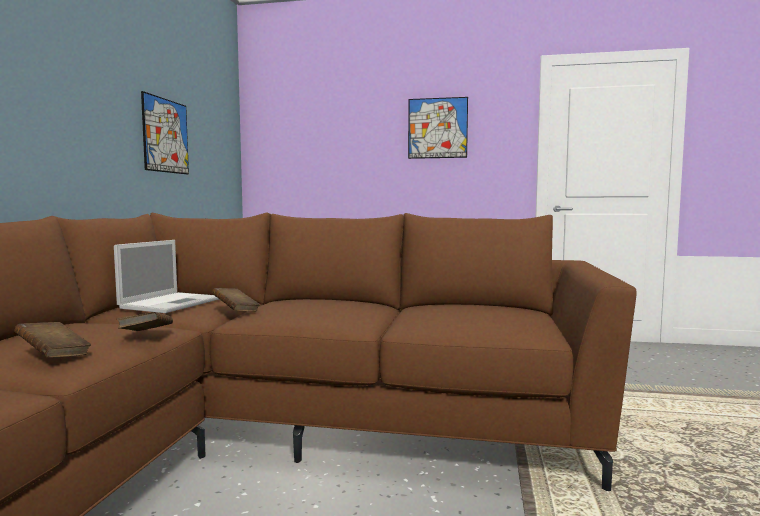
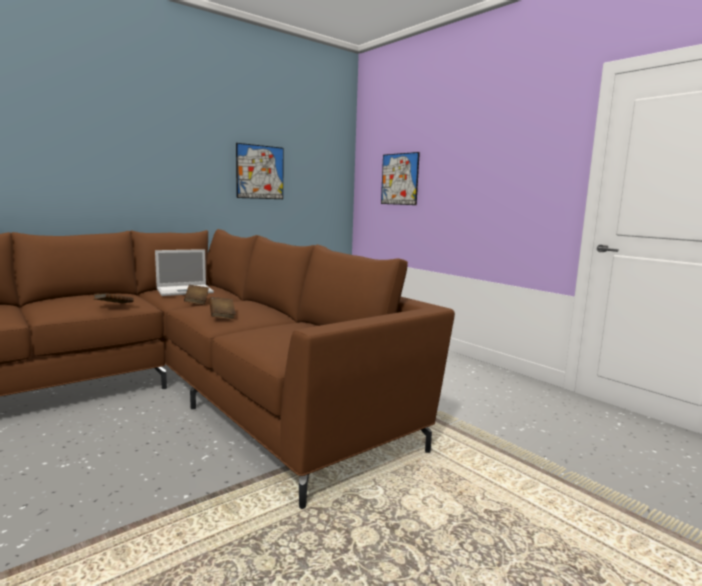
camera: 40 degrees right, 5 degrees up
brown book [14,322,91,358] -> brown book moved to [209,297,236,319]
picture [408,97,468,159] -> picture moved to [381,152,420,205]

